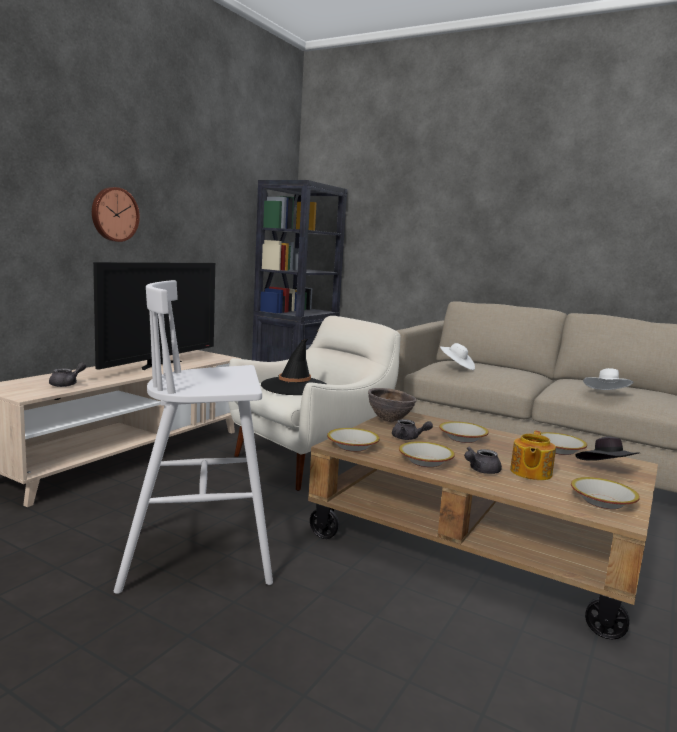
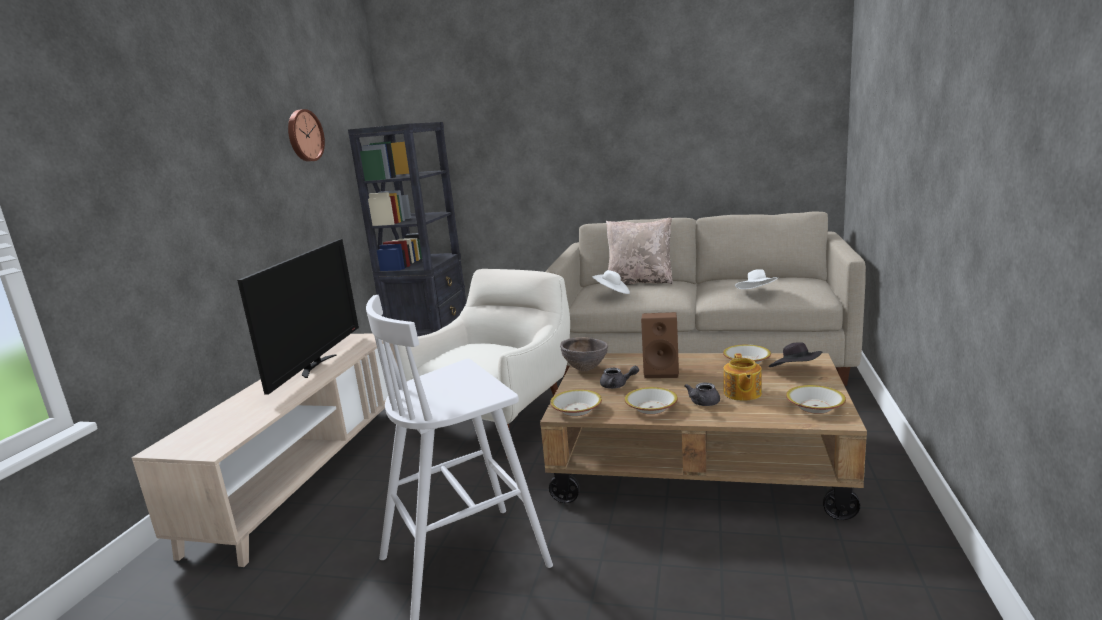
camera: 15 degrees left, 5 degrees up
grey teapot [49,362,86,387] -> none
wall clock [92,187,140,242] -> wall clock moved to [288,109,325,162]
black hat [261,338,326,395] -> none
bowl [439,421,489,443] -> brown speaker [641,312,679,378]
none -> beige pillow [606,218,673,285]

